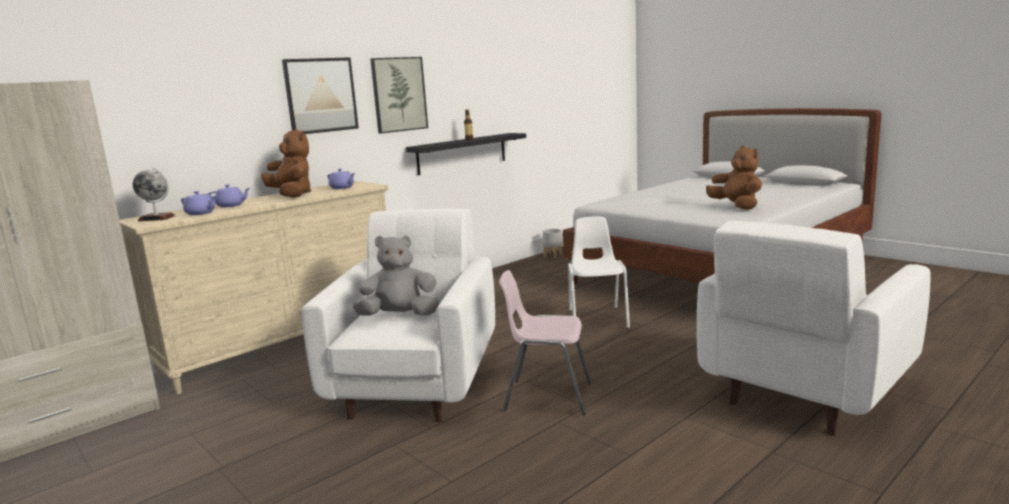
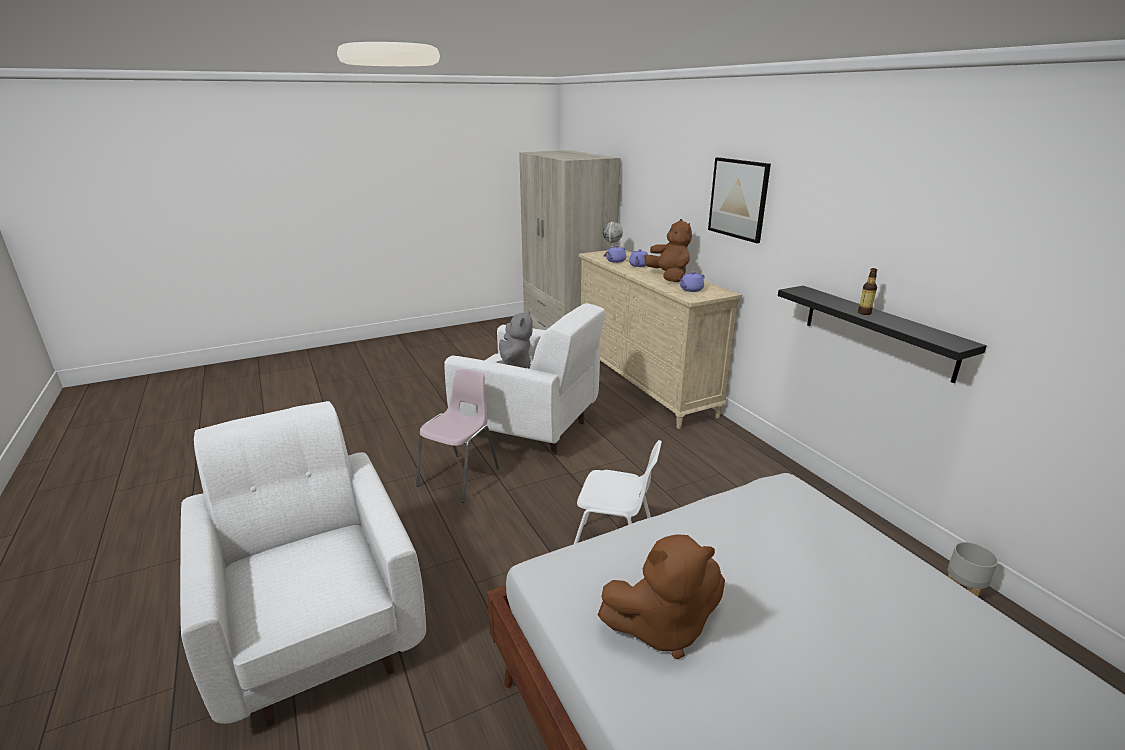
camera: 105 degrees right, 10 degrees up
brown plush toy [261,129,311,198] -> brown plush toy turned 90 degrees counterclockwise [644,219,692,282]
picture [370,57,428,134] -> none

